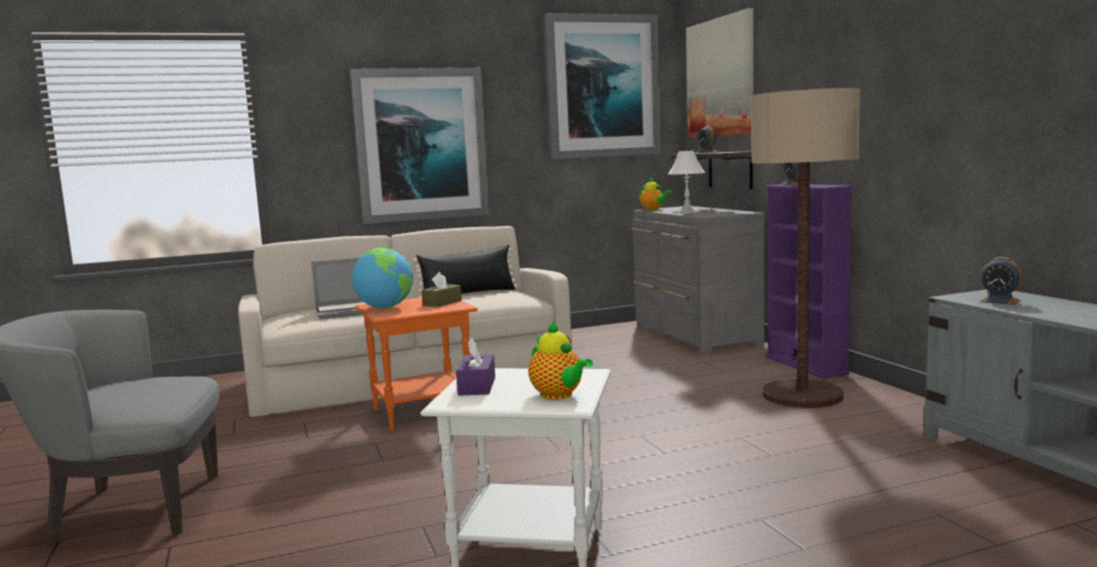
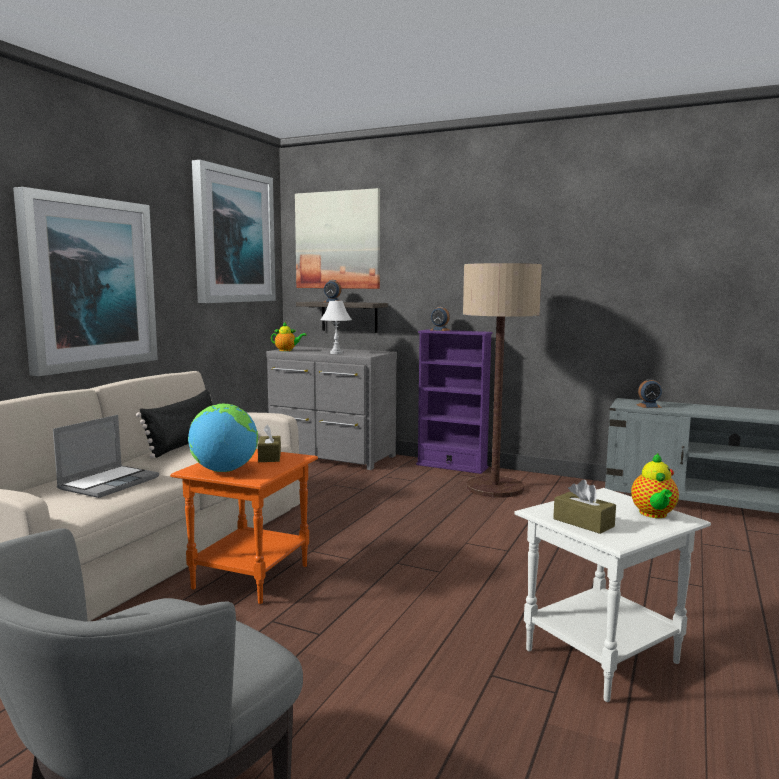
camera: 45 degrees left, 0 degrees up
purple tissue box [456,338,495,396] -> brown tissue box [553,480,616,534]
teapot [528,321,593,400] -> teapot turned 90 degrees clockwise [631,453,679,518]

